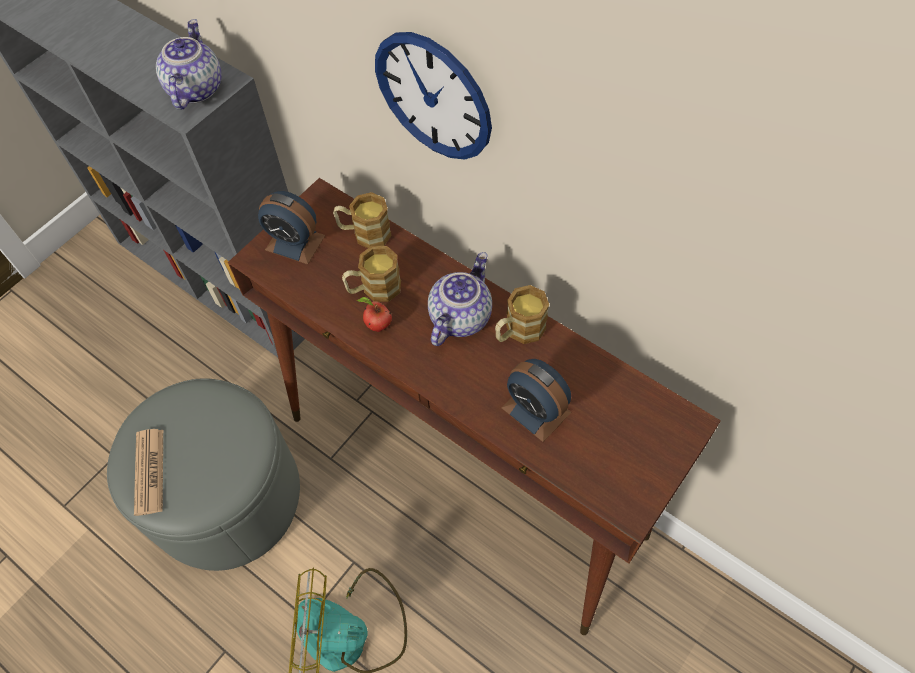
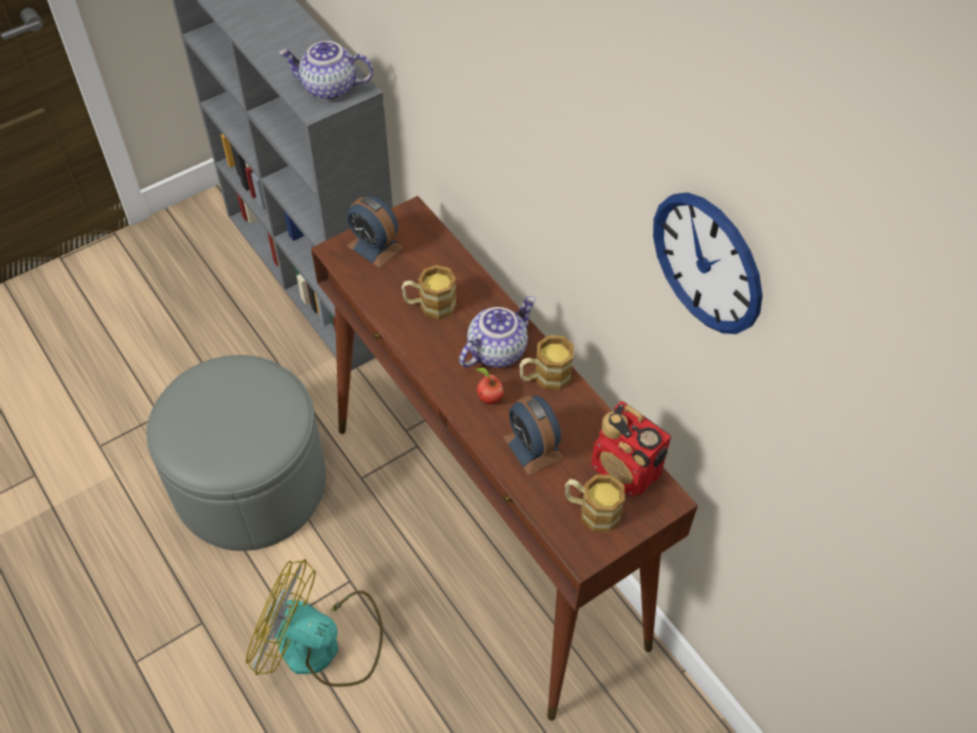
camera: 15 degrees right, 5 degrees down
newspaper [134,429,163,516] -> none
teapot [156,19,221,110] -> teapot turned 105 degrees counterclockwise [279,41,373,101]
mug [333,192,392,248] -> mug moved to [565,474,625,532]
apple [357,297,392,332] -> apple moved to [476,368,504,404]
wall clock [375,32,492,160] -> wall clock moved to [653,192,763,334]
none -> radio [591,401,671,497]

